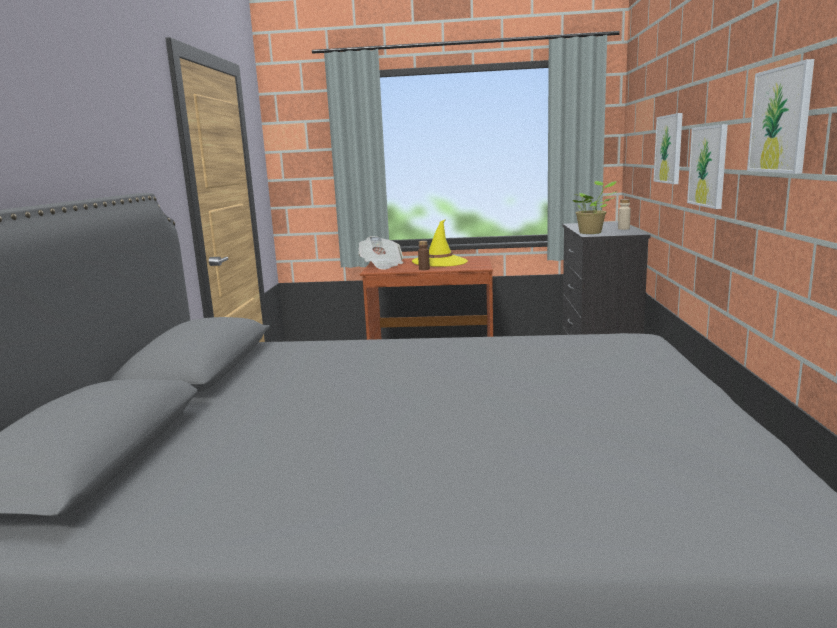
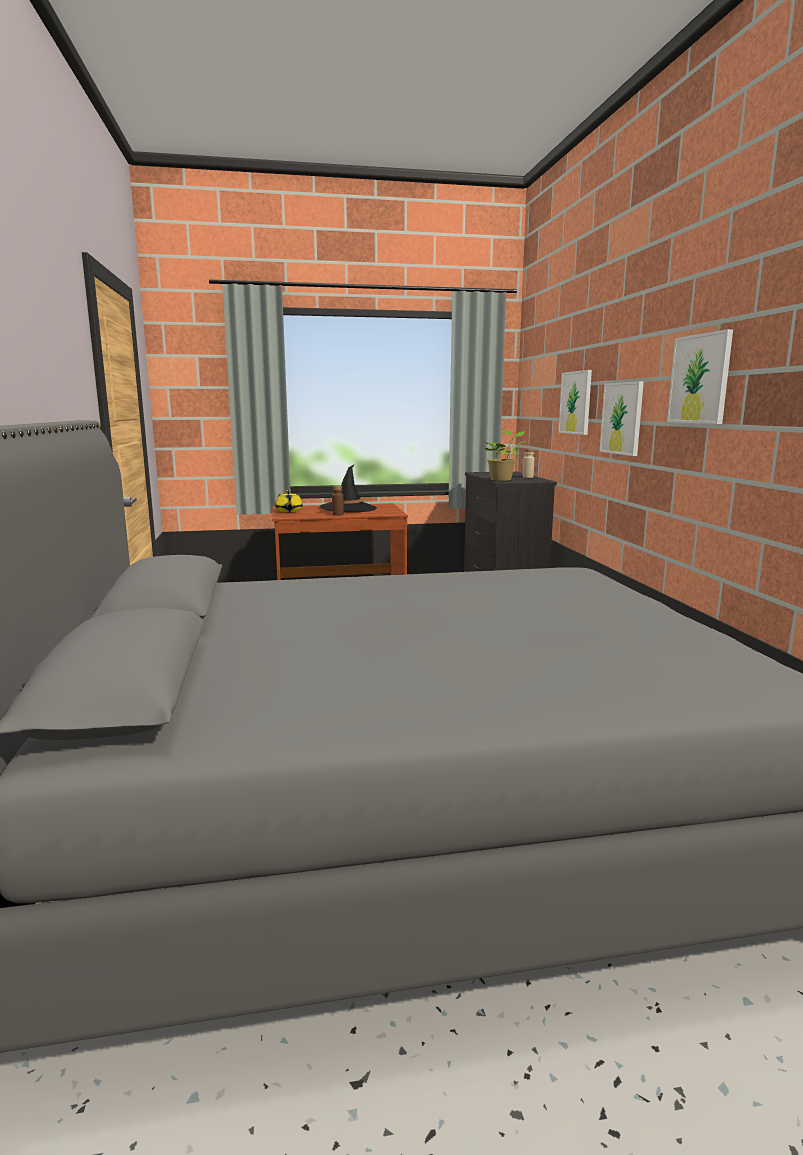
camera: 15 degrees left, 0 degrees up
newspaper [358,236,404,270] -> yellow teapot [275,490,303,513]
yellow hat [412,219,468,267] -> black hat [320,464,377,512]

